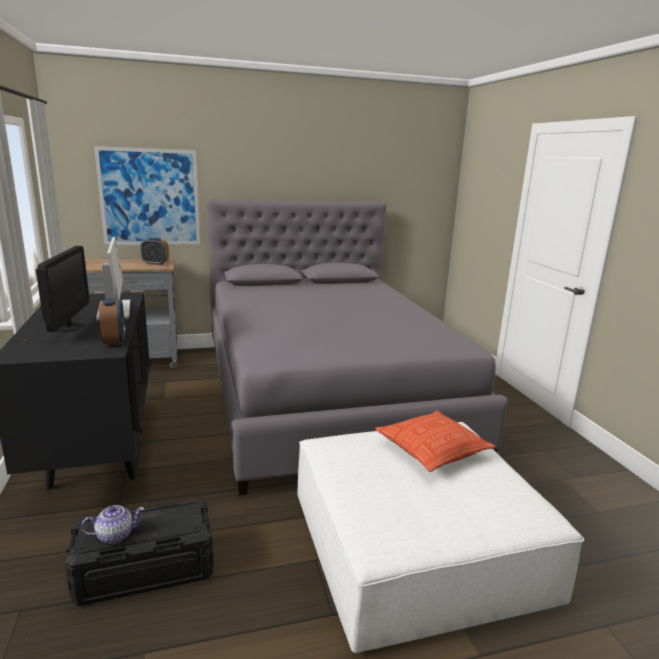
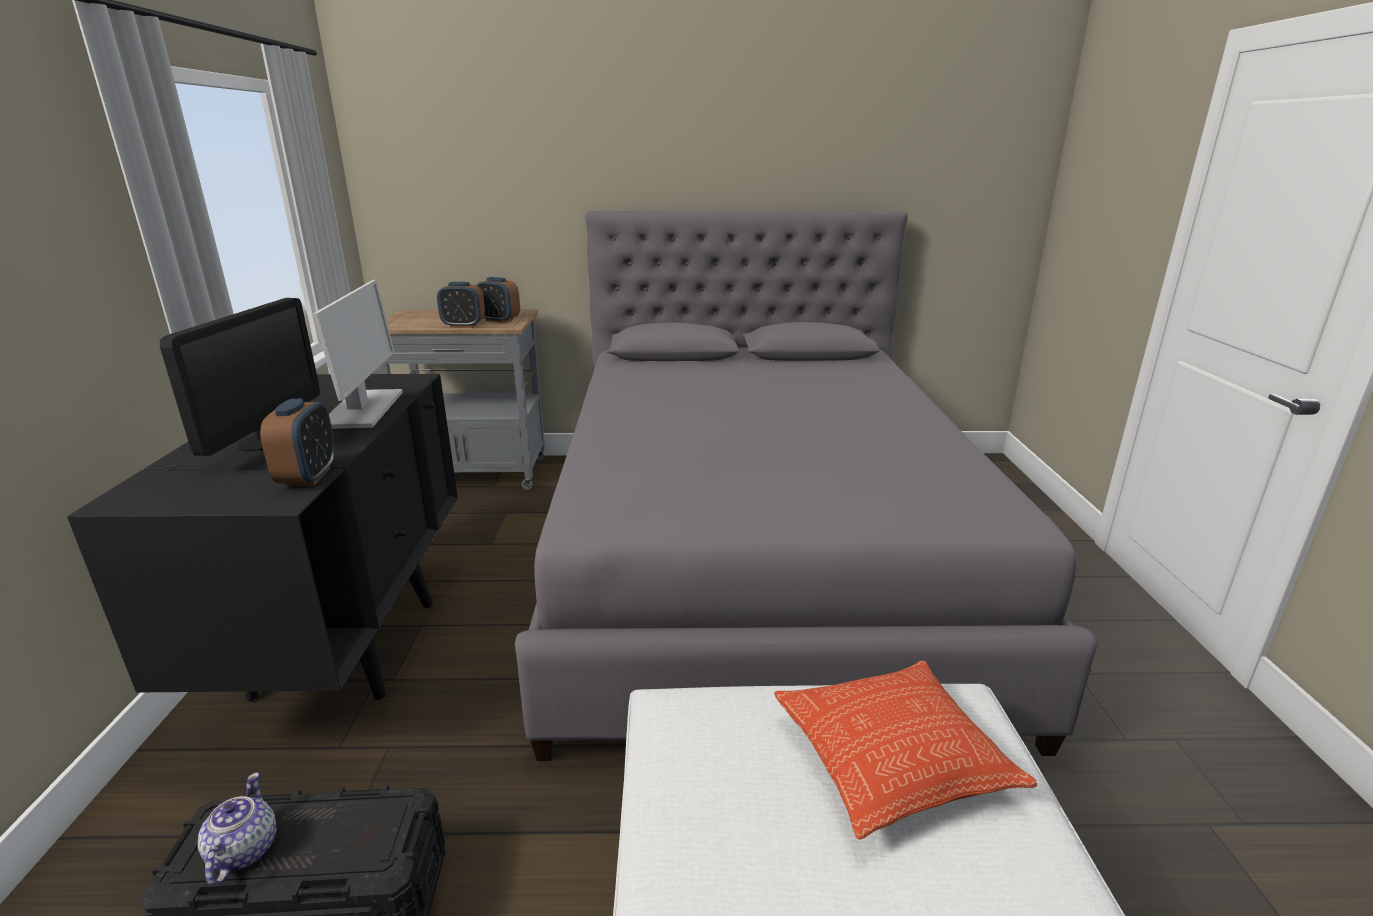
camera: 15 degrees right, 5 degrees up
teapot [81,505,144,544] -> teapot turned 90 degrees counterclockwise [198,772,277,886]
picture [94,146,200,245] -> none
none -> alarm clock [437,282,485,328]

